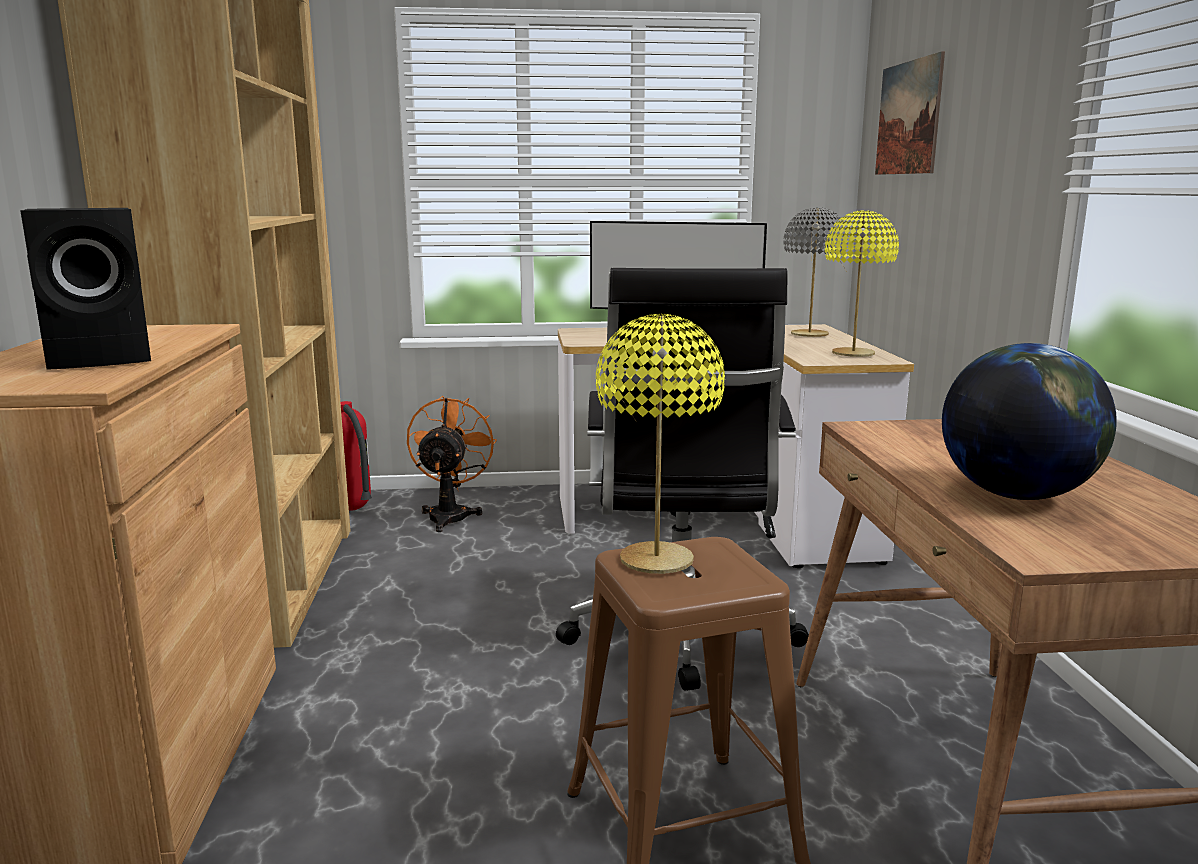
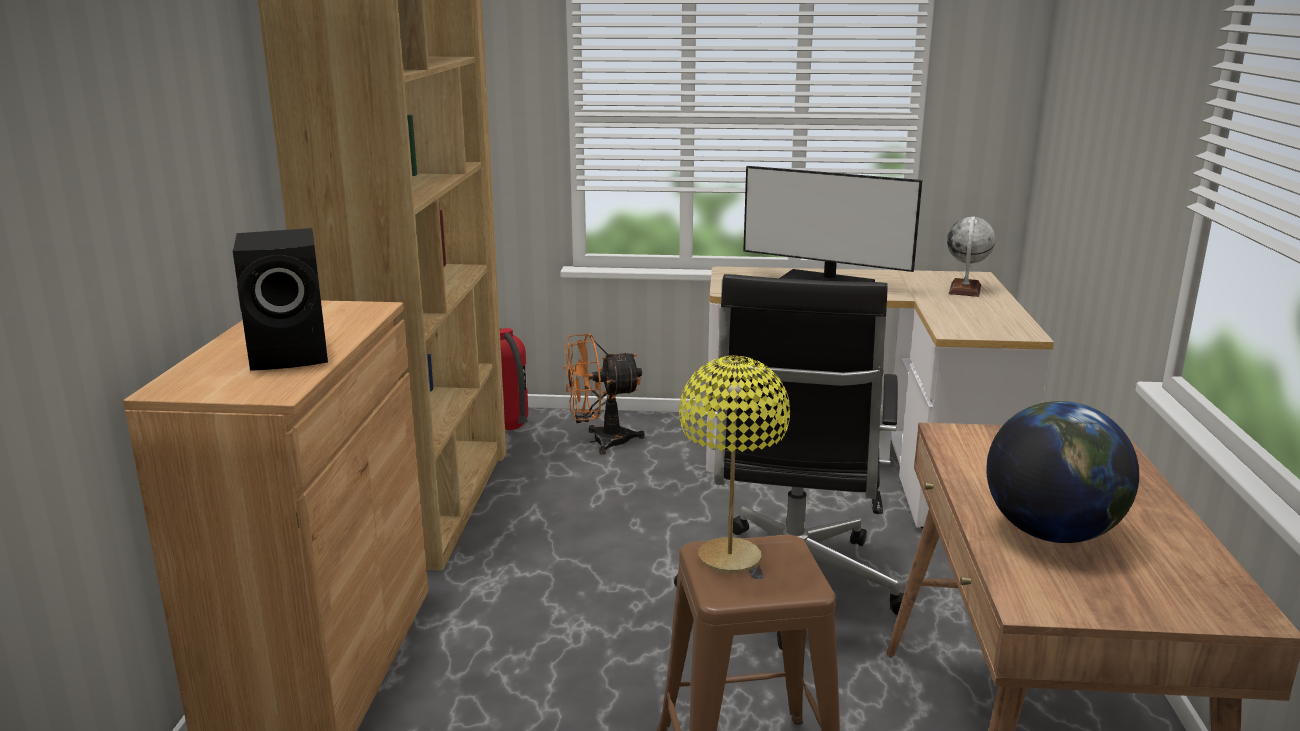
camera: 10 degrees right, 5 degrees up
orange fan [407,396,497,532] -> orange fan turned 120 degrees counterclockwise [564,333,645,455]
grey table lamp [783,207,848,337] -> globe [947,216,995,297]
yellow table lamp [825,210,899,357] -> none
picture [875,51,945,175] -> none

